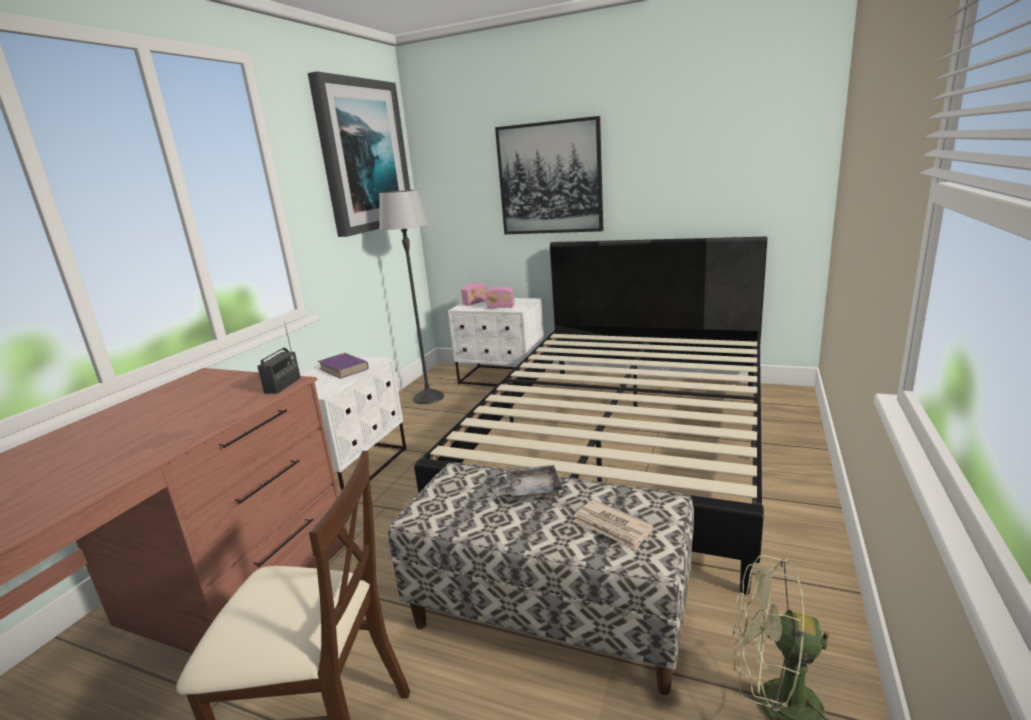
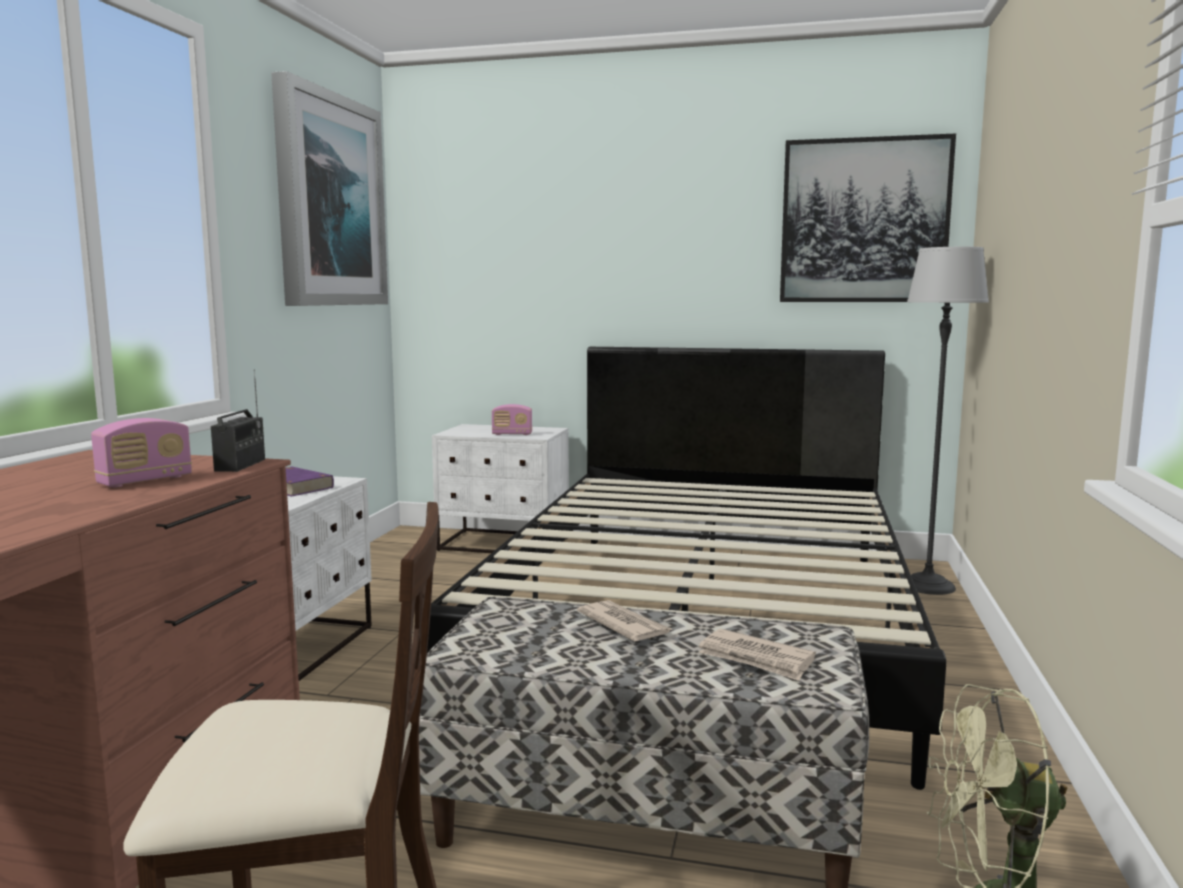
camera: 10 degrees left, 10 degrees down
floor lamp [379,190,444,404] -> floor lamp moved to [907,247,989,595]
radio [461,283,487,306] -> radio moved to [91,418,192,487]
picture [495,116,603,234] -> picture moved to [780,133,956,302]
grey tray [495,465,563,501] -> newspaper [577,600,672,642]

